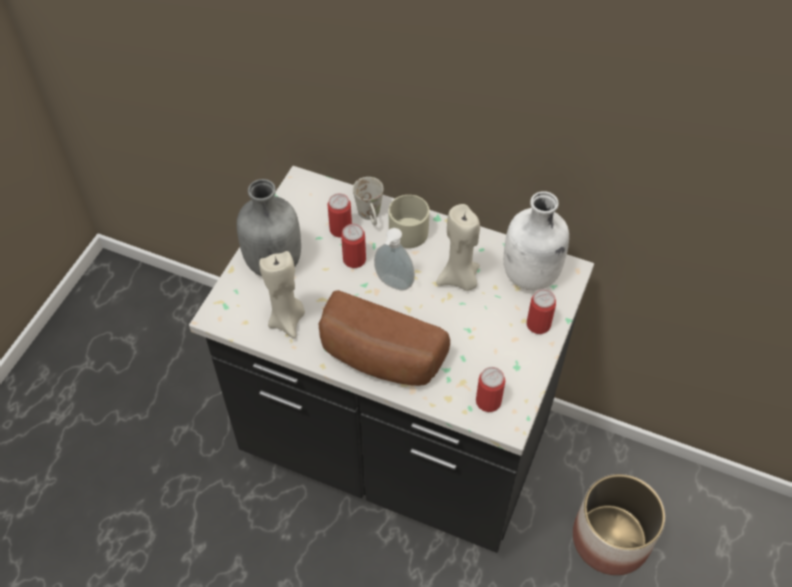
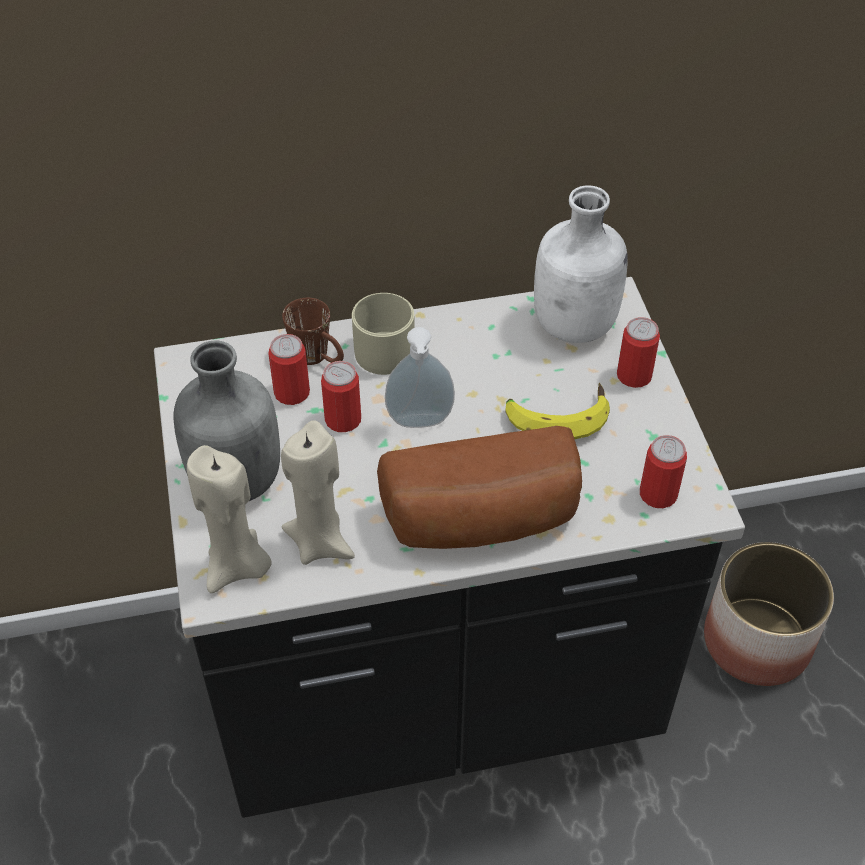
camera: 35 degrees left, 5 degrees down
white mug [353,177,383,226] -> brown mug [282,298,344,365]
beige candle [436,204,480,291] -> beige candle moved to [187,445,272,593]
none -> banana [505,383,610,439]

